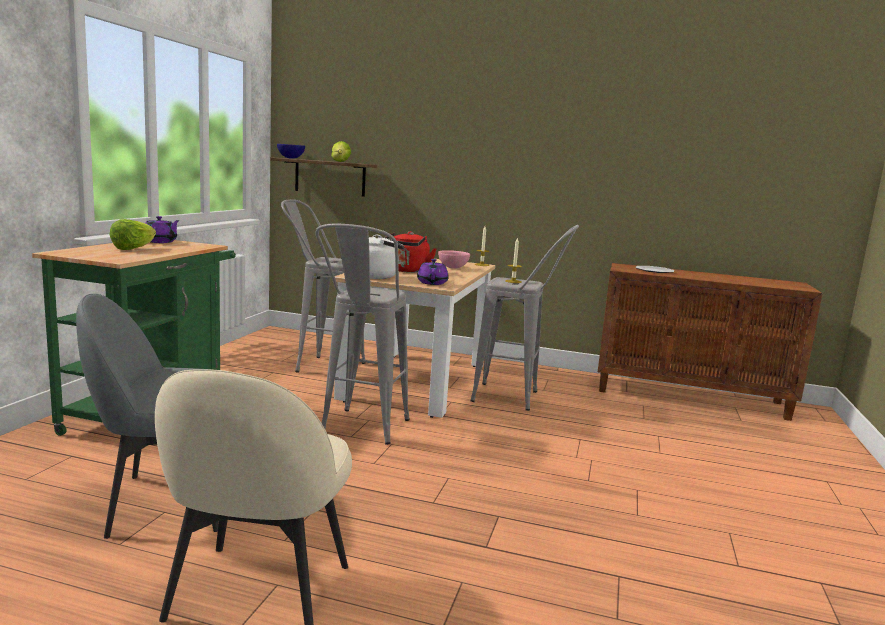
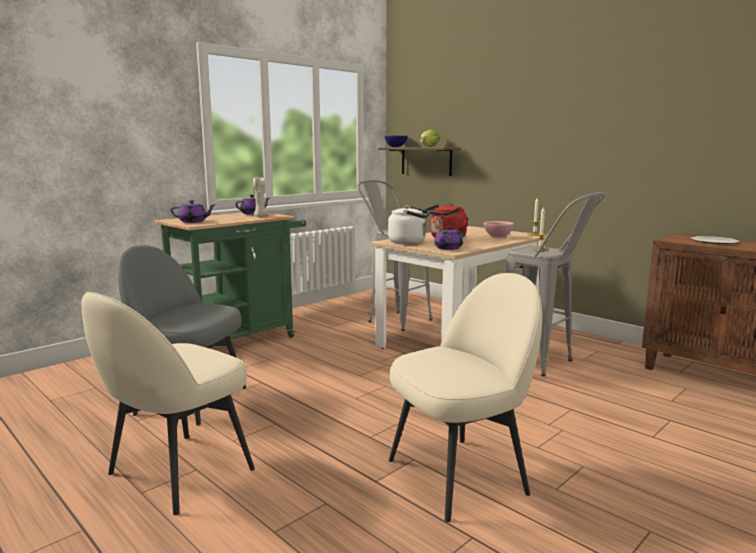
camera: 30 degrees right, 0 degrees up
lettuce [110,219,156,250] -> none
grey stool [315,223,410,445] -> none
none -> purple teapot [171,200,215,223]
none -> beige candle [253,177,269,217]
none -> beige chair [389,273,542,522]

